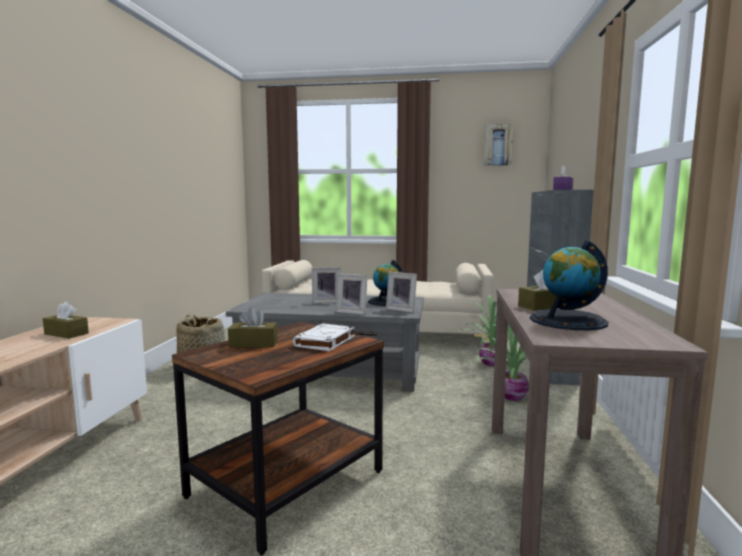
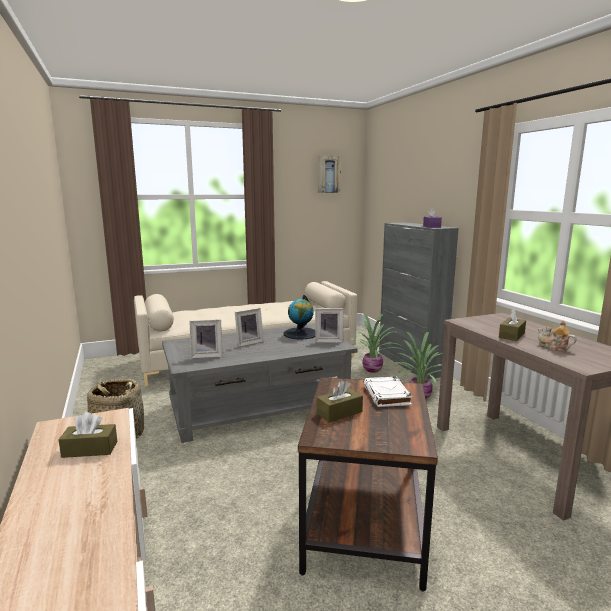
camera: 30 degrees left, 5 degrees up
picture frame [336,274,367,315] -> picture frame moved to [189,319,223,358]
globe [530,240,608,330] -> teapot [538,321,576,351]

